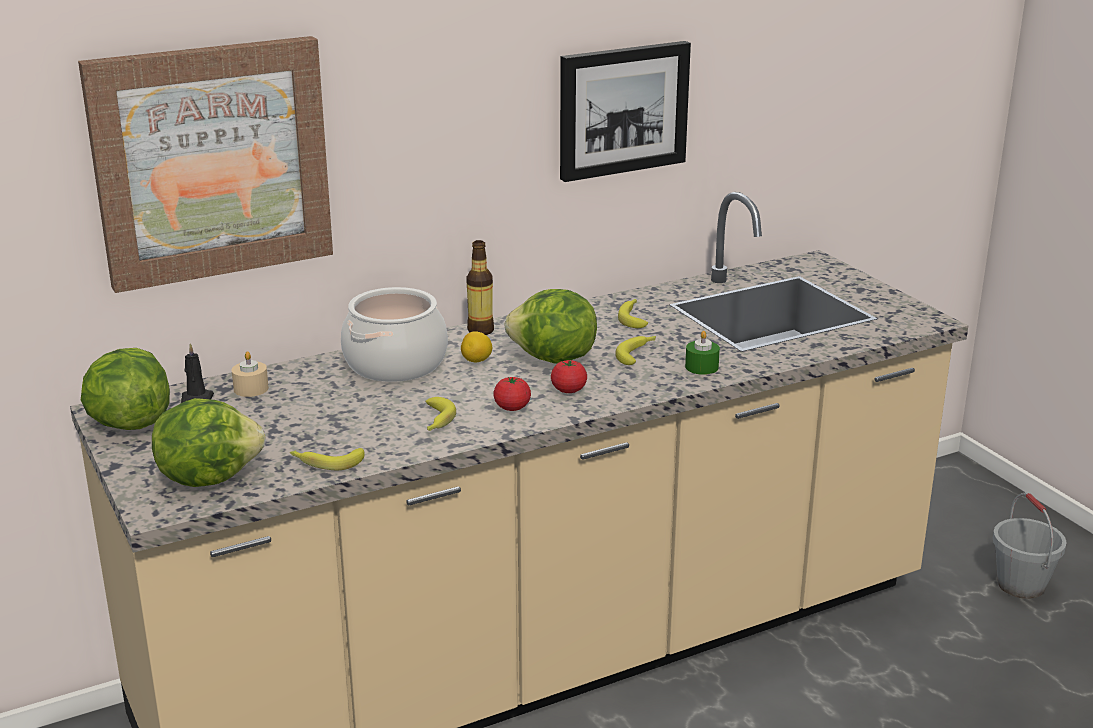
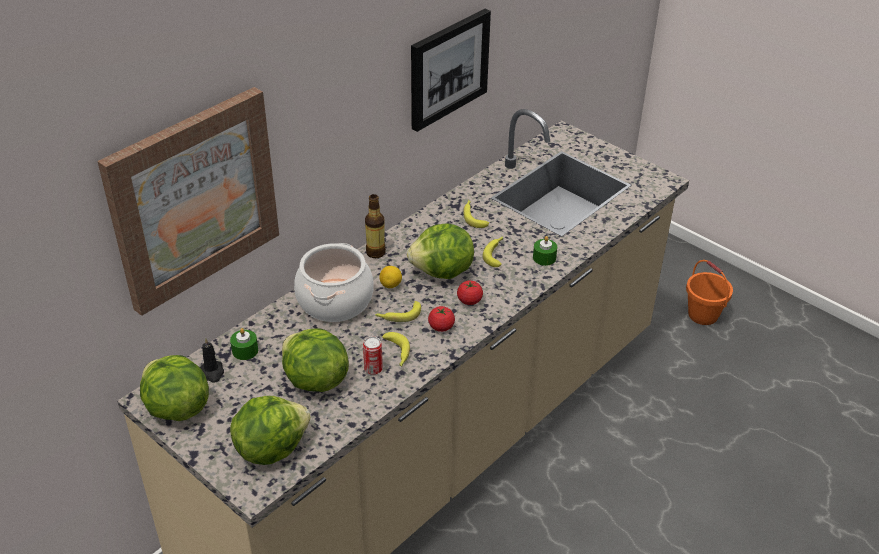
camera: 20 degrees left, 15 degrees up
beige candle [232,351,269,397] -> green candle [230,328,258,360]
banana [290,448,365,470] -> banana moved to [375,301,421,322]
grey bucket [993,493,1067,599] -> orange bucket [686,260,733,325]
none -> lettuce [282,328,349,392]
none -> can [363,336,383,375]

